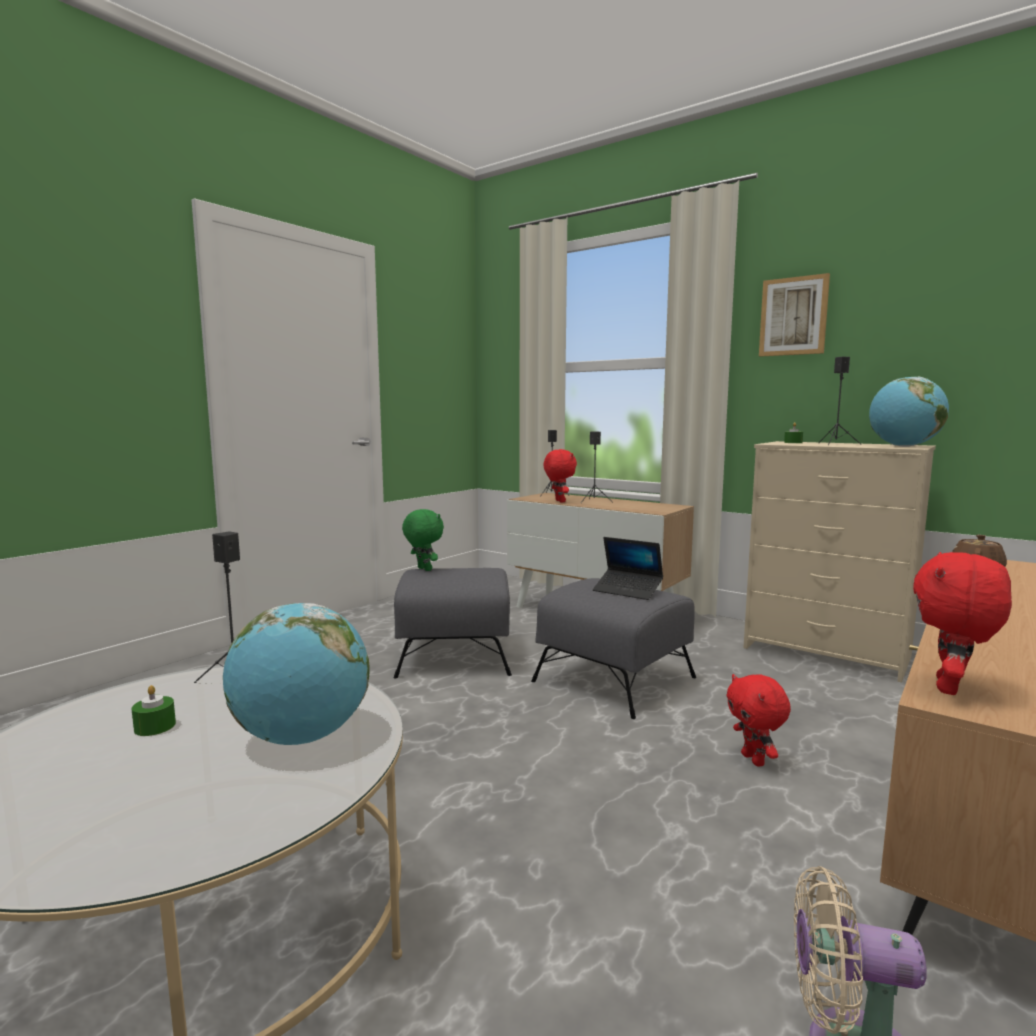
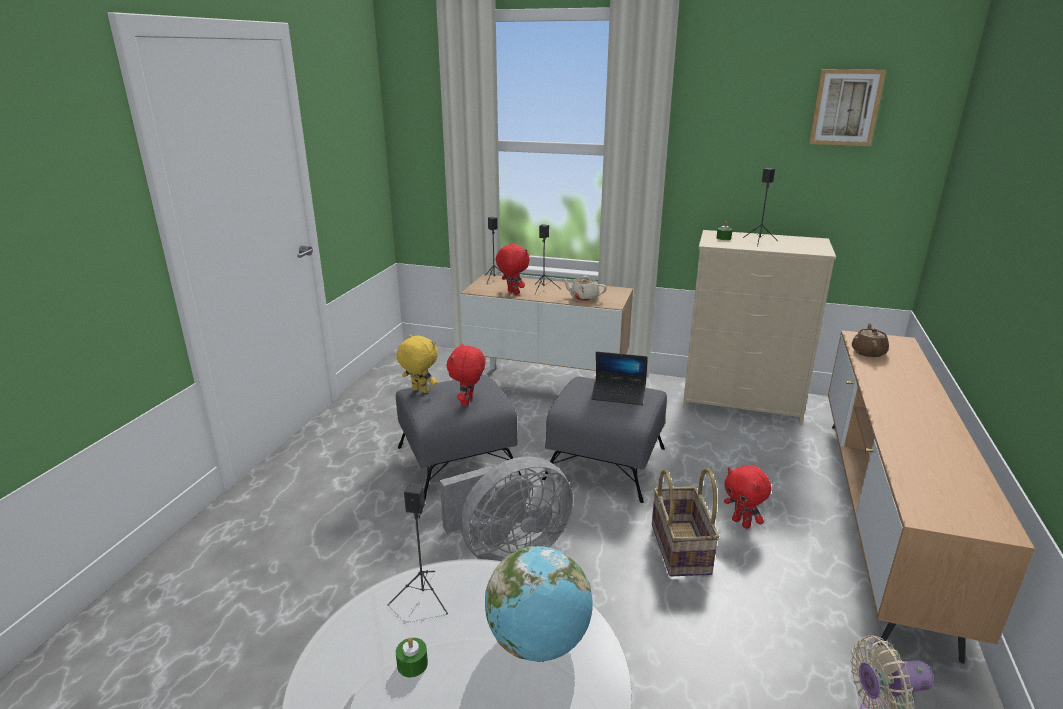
camera: 20 degrees left, 15 degrees up
green plush toy [402,509,444,571] -> yellow plush toy [396,335,438,393]
picture [759,273,830,357] -> picture moved to [809,69,886,146]
globe [869,377,949,447] -> none
red plush toy [913,552,1012,695] -> red plush toy moved to [447,343,486,406]
none -> grey fan [440,456,573,561]
none -> beige teapot [561,276,607,301]
none -> basket [652,468,719,576]

